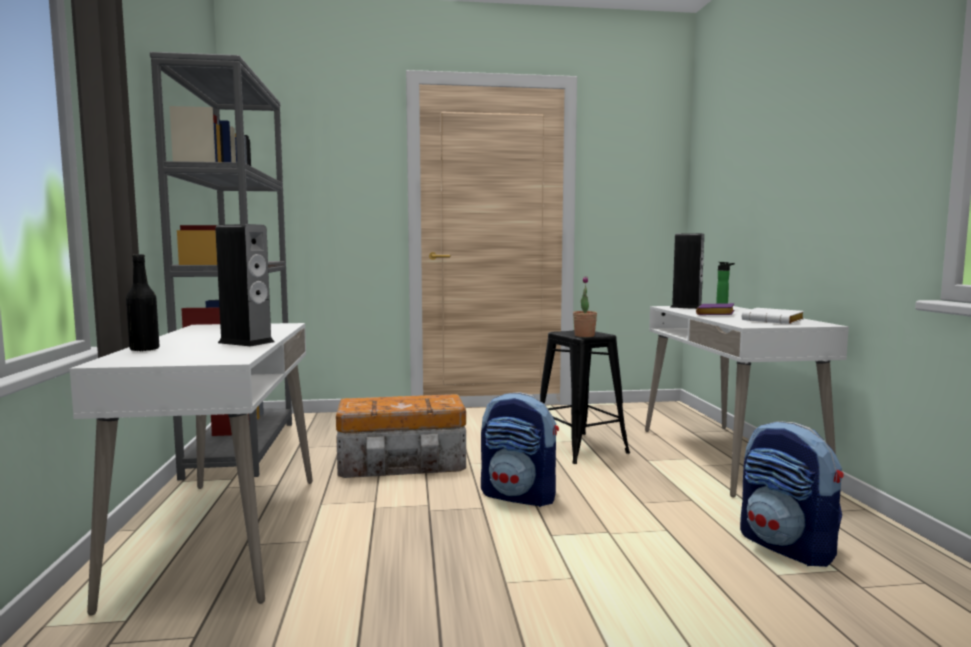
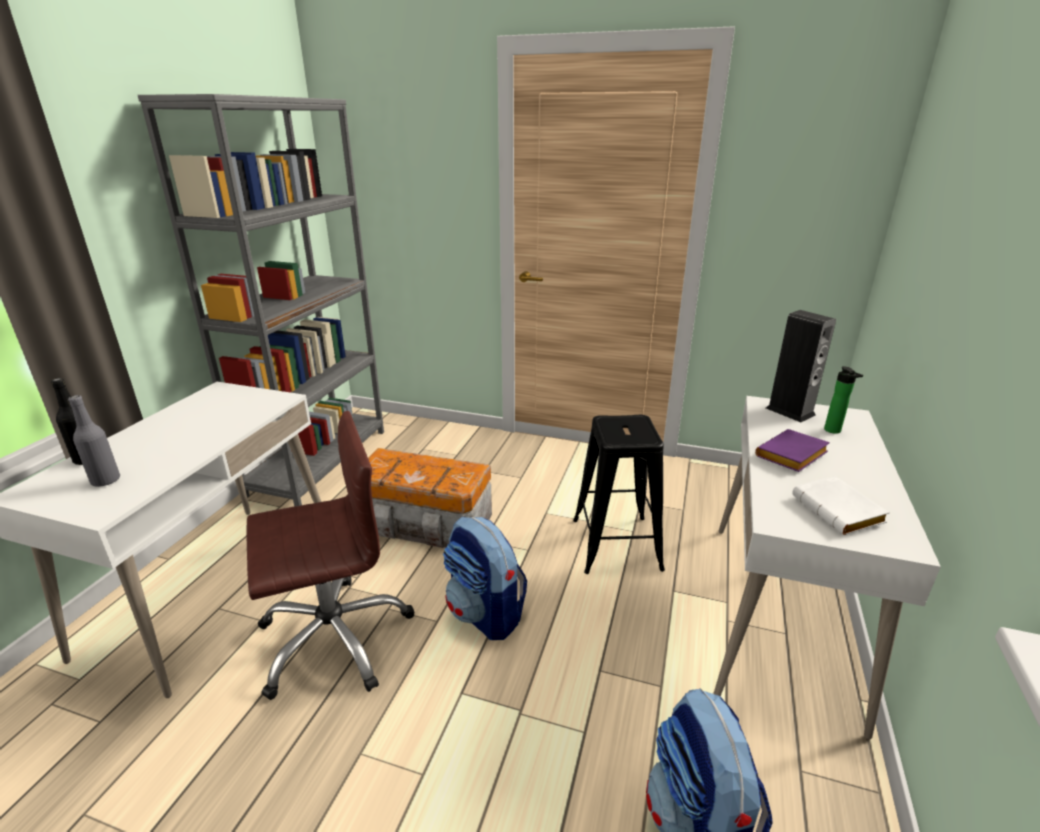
camera: 25 degrees right, 20 degrees up
speaker [215,224,274,346] -> none
potted plant [573,276,597,337] -> none
none -> grey bottle [68,395,120,487]
none -> brown office chair [247,411,415,700]

